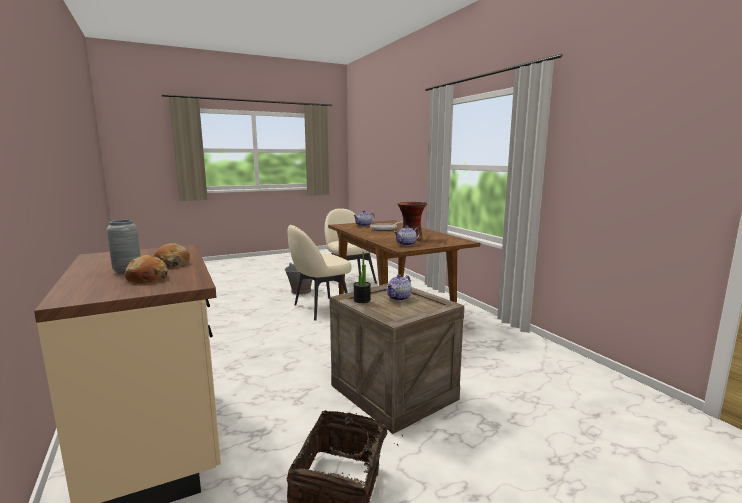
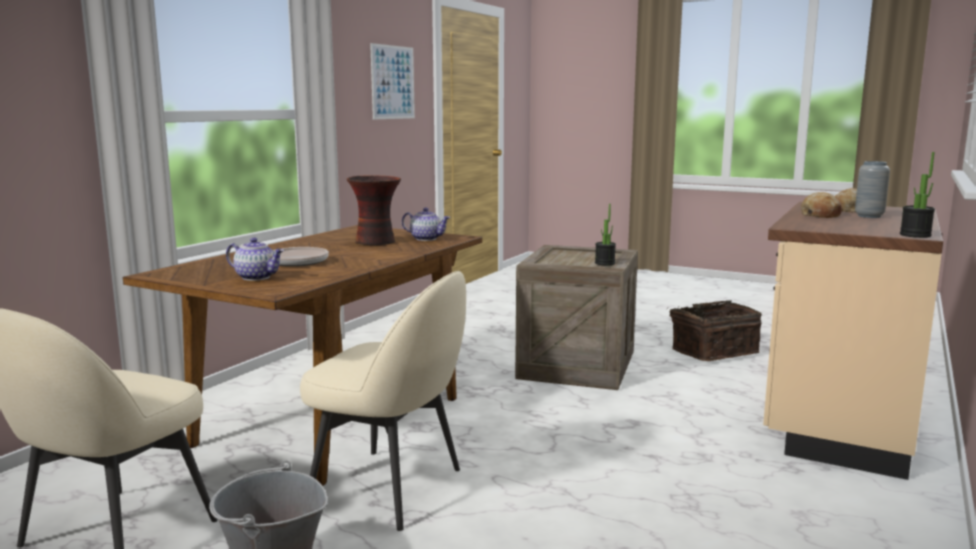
camera: 125 degrees left, 0 degrees up
teapot [387,274,412,301] -> none
none -> picture [370,43,415,120]
none -> potted plant [900,152,935,238]

